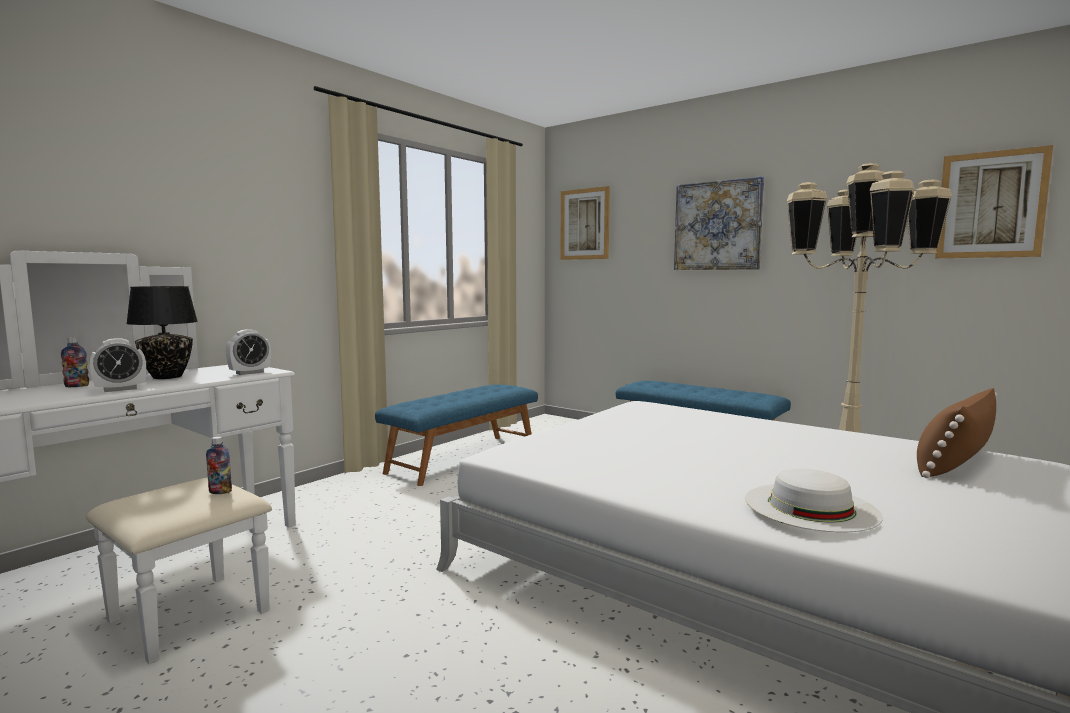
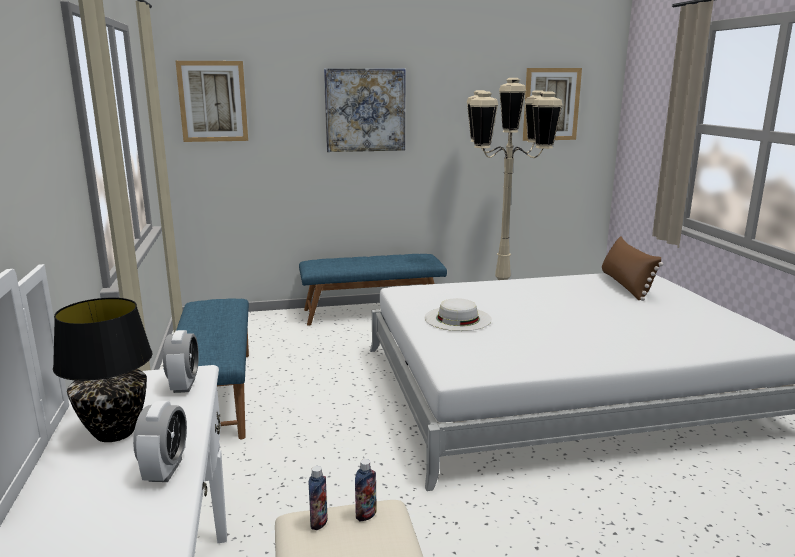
camera: 50 degrees left, 10 degrees up
bottle [61,337,89,387] -> bottle moved to [308,466,328,530]
white hat [745,469,883,532] -> white hat moved to [425,298,492,331]

